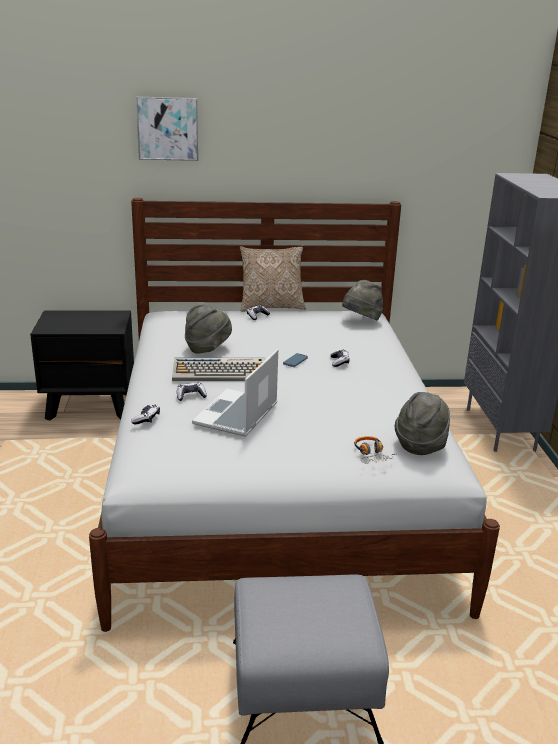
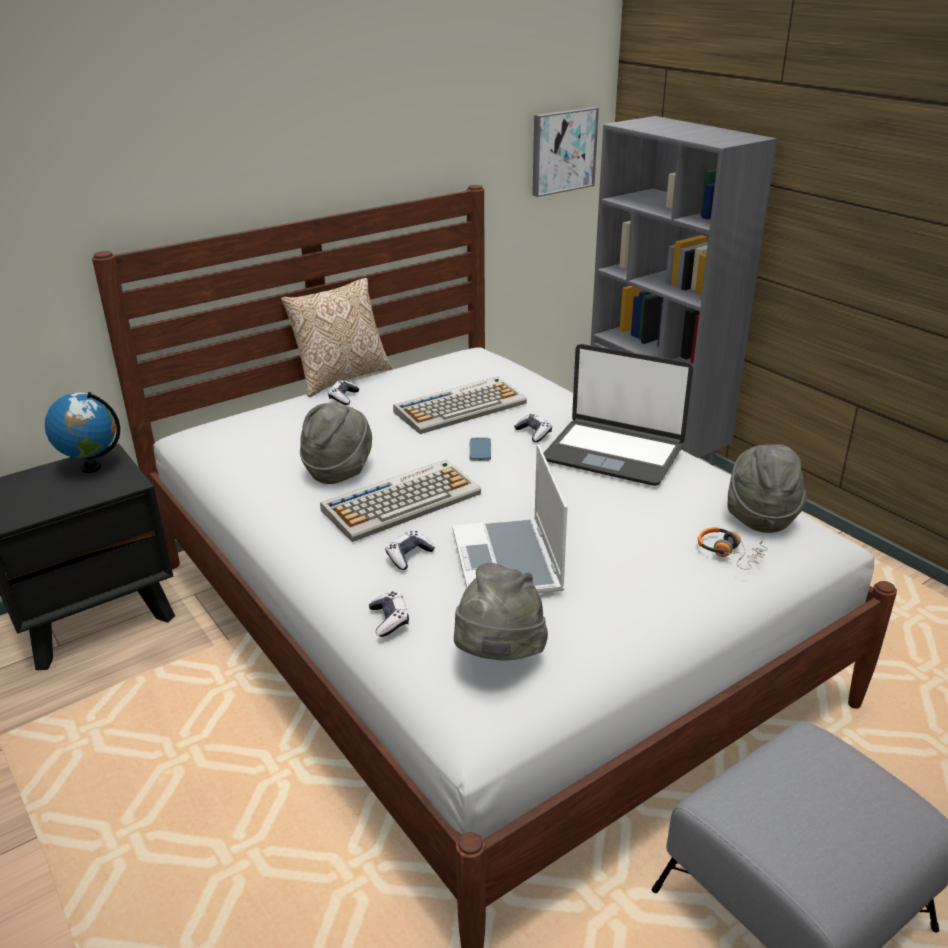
camera: 30 degrees left, 5 degrees up
picture [136,97,198,161] -> picture moved to [532,107,599,197]
grey hat [342,280,383,321] -> grey hat moved to [454,563,548,661]
none -> globe [45,392,120,473]
none -> keyboard [393,377,527,434]
none -> laptop [543,344,693,486]

